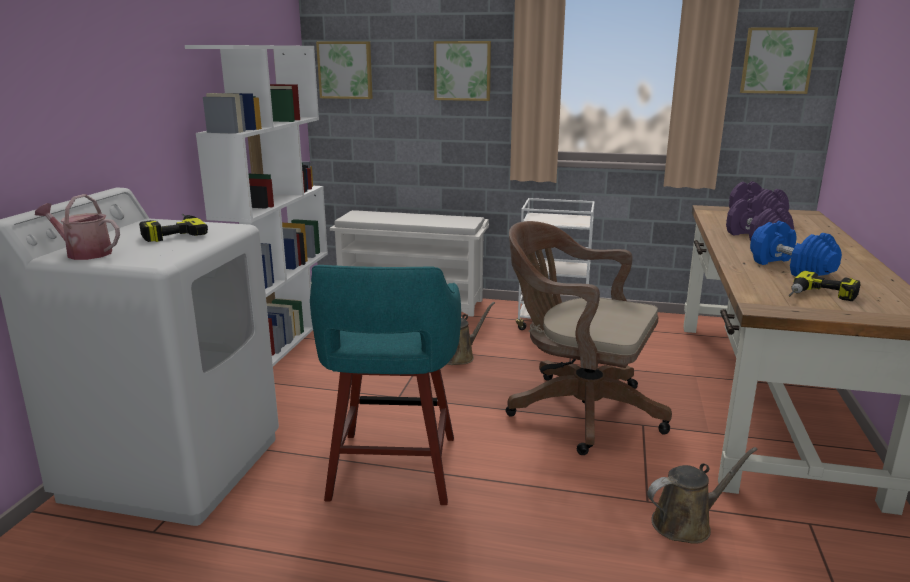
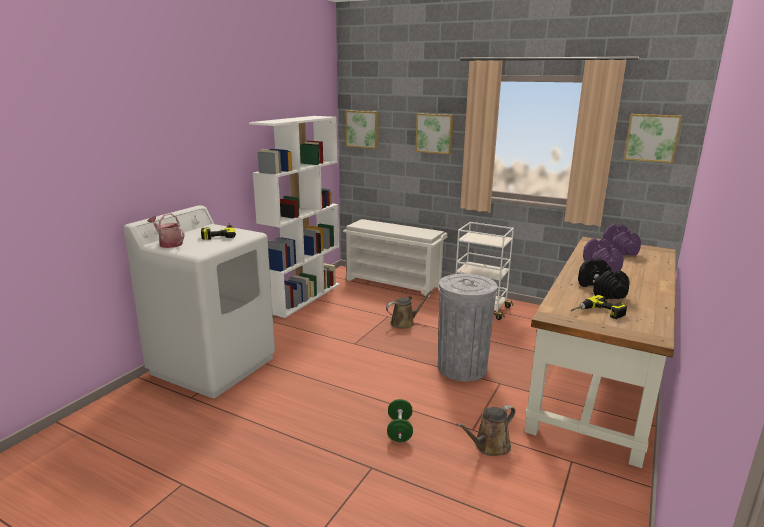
camera: 15 degrees right, 0 degrees up
turquoise stool [310,265,461,505] -> none
brown office chair [506,221,672,455] -> grey trash can [438,274,497,381]
brown watering can [647,447,758,544] -> brown watering can turned 150 degrees clockwise [456,405,515,456]
blue dumbbell [750,221,842,276] -> black dumbbell [578,258,630,300]
none -> green dumbbell [387,399,413,442]

